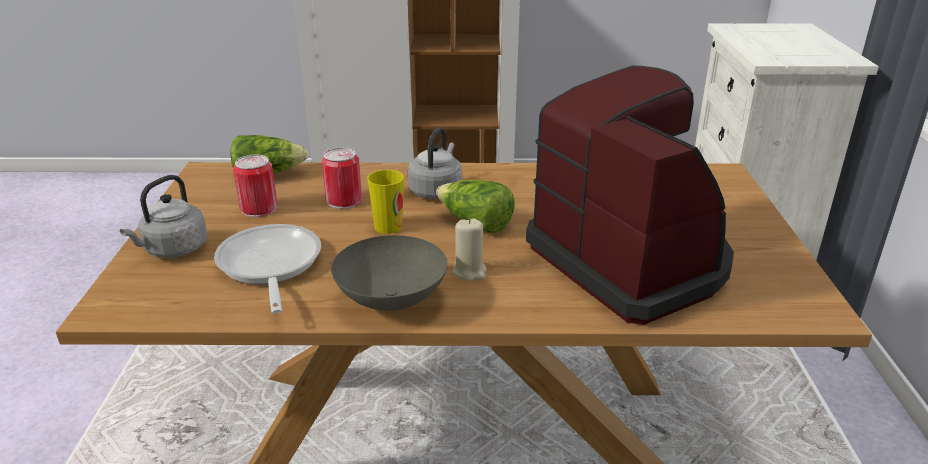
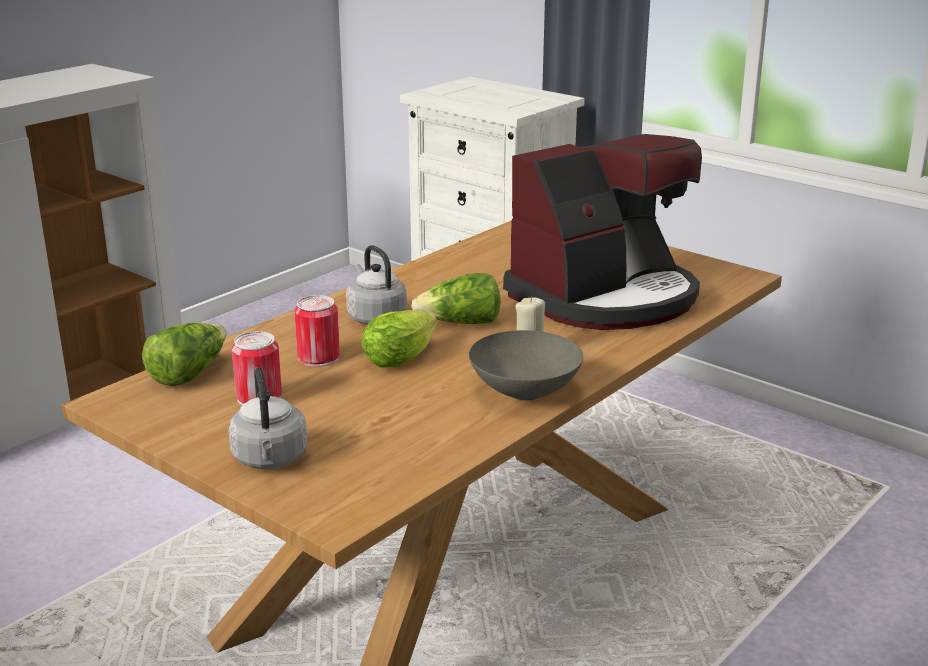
camera: 50 degrees left, 5 degrees down
frying pan [214,224,321,313] -> none
cup [367,170,404,234] -> lettuce [361,310,437,368]
coffee machine [526,65,734,325] -> coffee machine turned 135 degrees clockwise [503,134,702,330]

